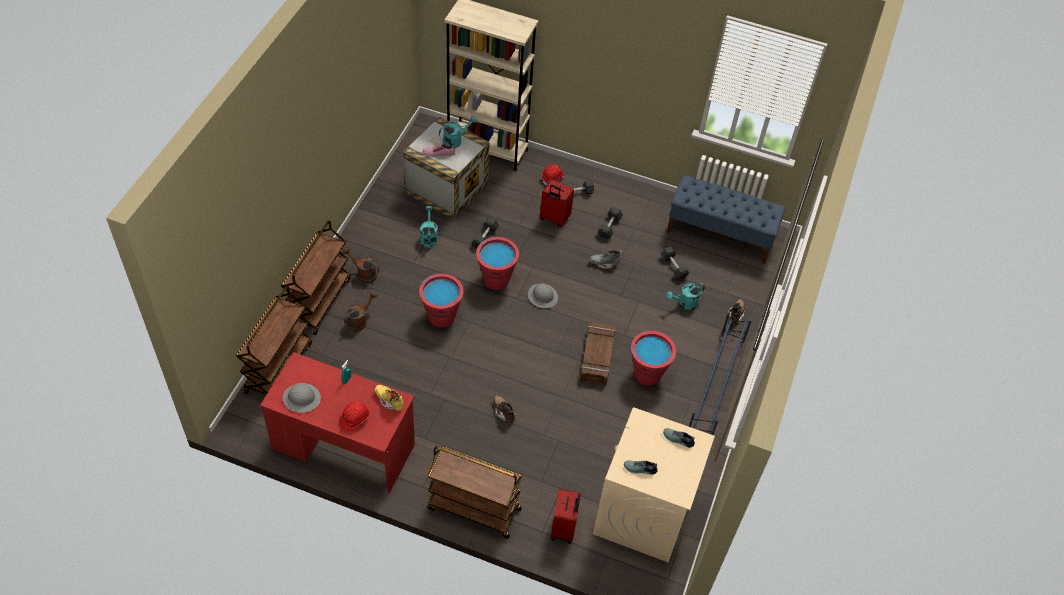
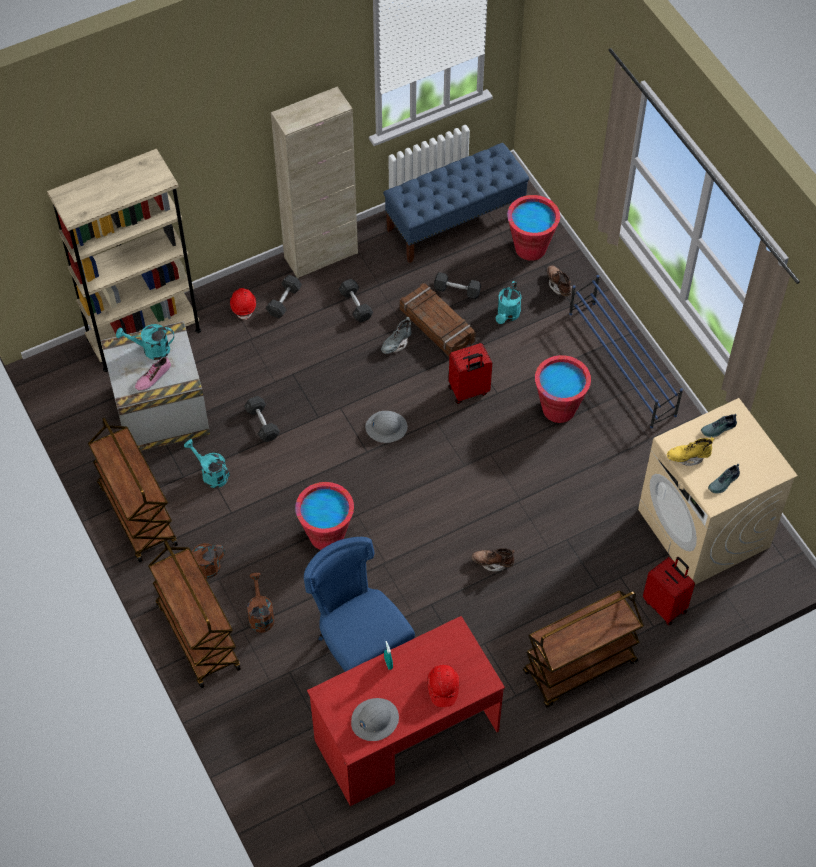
camera: 45 degrees left, 5 degrees up
brown cart [236,286,312,395] -> brown cart moved to [88,417,178,562]
yellow boot [375,385,404,411] -> yellow boot moved to [667,437,714,466]
turquoise watering can [439,116,477,148] -> turquoise watering can turned 105 degrees counterclockwise [116,324,174,360]
red bucket [476,237,519,290] -> red bucket moved to [507,195,560,261]
red suitcase [540,180,574,227] -> red suitcase moved to [449,343,492,404]
crate [580,321,615,386] -> crate moved to [400,283,476,356]
none -> beige cabinet [271,87,358,278]
none -> blue chair [304,537,415,672]

